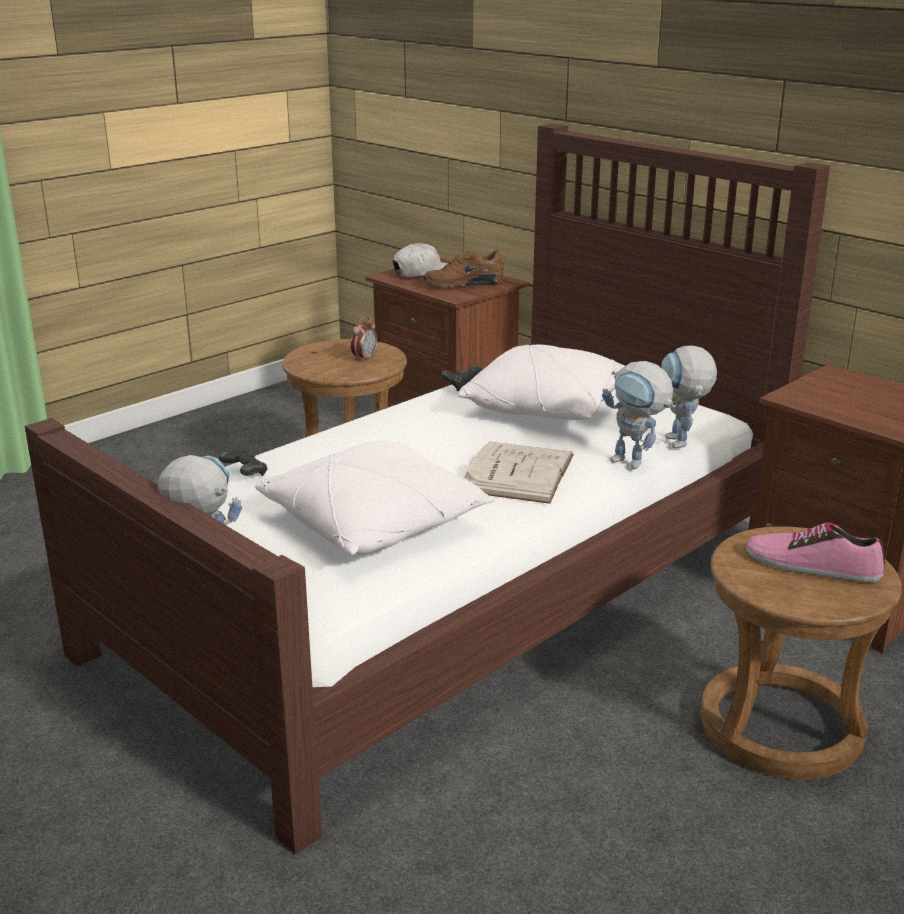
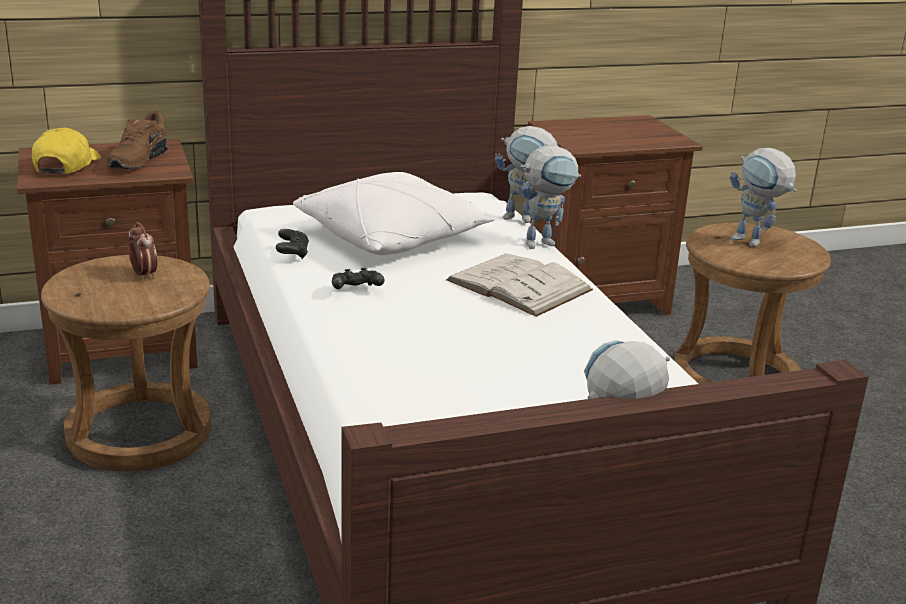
camera: 65 degrees left, 0 degrees up
black game controller [219,450,267,476] -> black game controller moved to [332,268,385,289]
white pillow [255,440,496,555] -> none
white cap [393,243,448,277] -> yellow cap [32,128,101,174]
shoe [746,522,885,582] -> toy robot [730,148,797,247]

